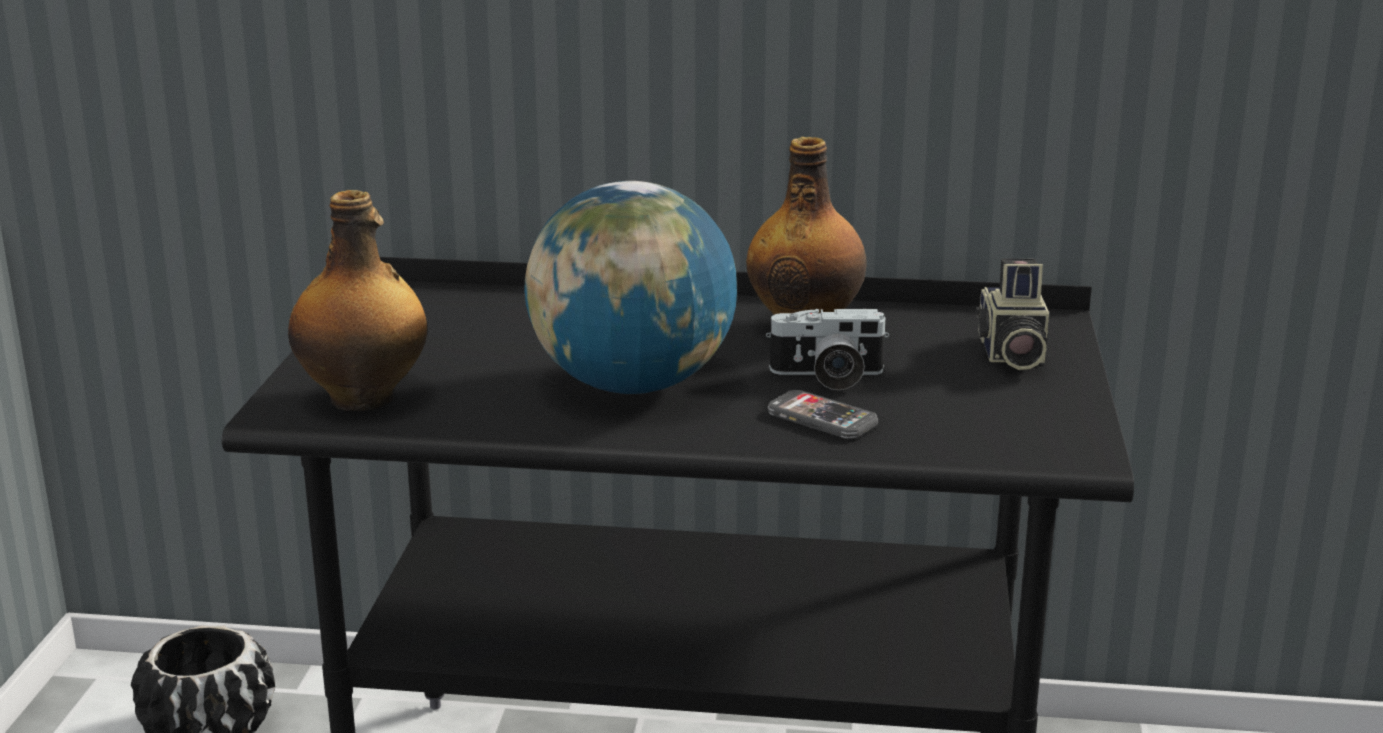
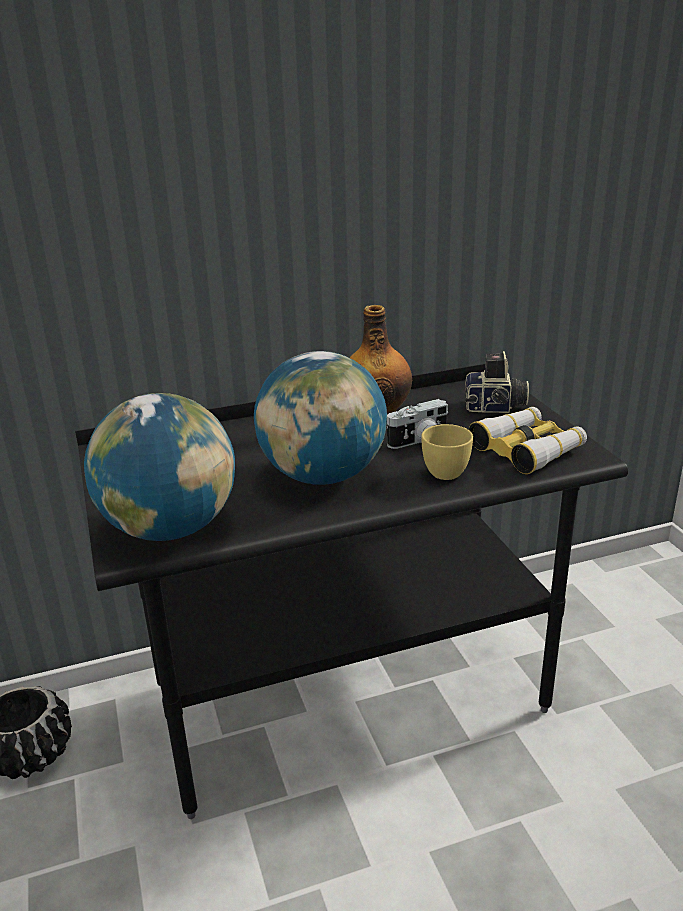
camera: 25 degrees left, 5 degrees up
bottle [288,190,427,411] -> globe [84,393,235,541]
phone [767,390,878,439] -> yellow cup [421,424,473,480]
camera [976,258,1049,370] -> camera turned 60 degrees counterclockwise [465,351,529,413]
none -> binoculars [469,407,587,474]

